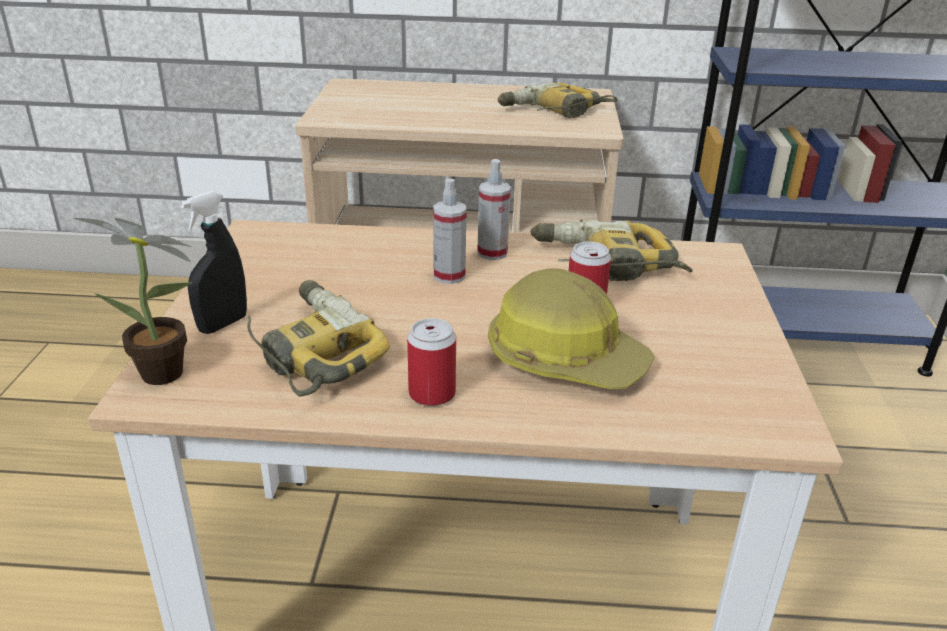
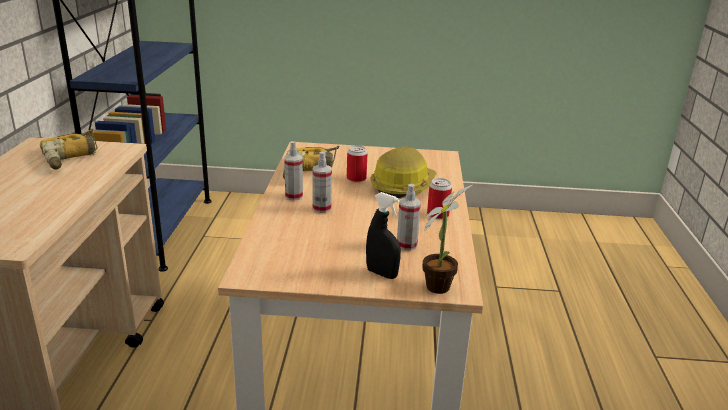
camera: 90 degrees left, 5 degrees down
power drill [247,280,390,397] -> spray bottle [397,184,421,251]

